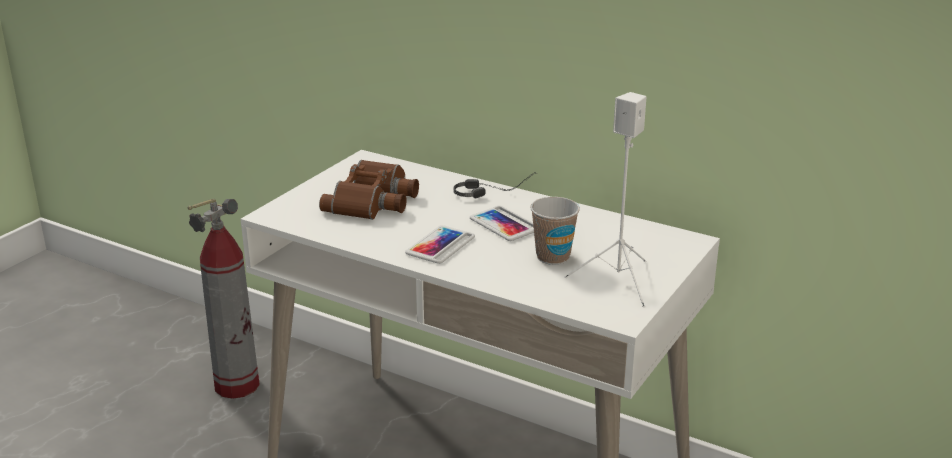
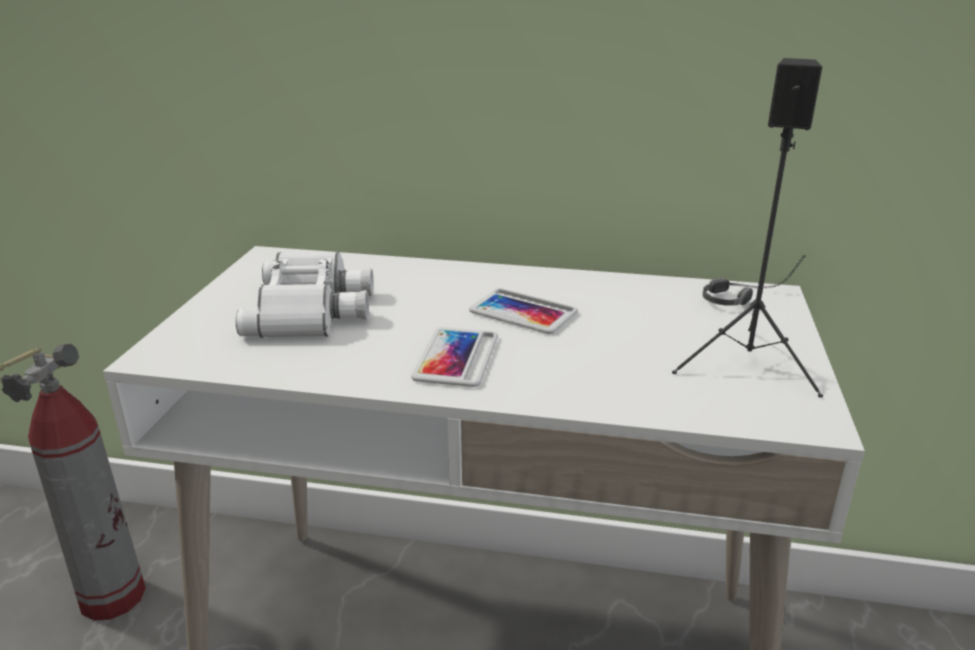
camera: 20 degrees left, 0 degrees up
brown binoculars [319,160,419,220] -> white binoculars [236,251,374,338]
headphones [453,172,537,198] -> headphones moved to [702,255,806,306]
cup [530,197,580,265] -> none
white speaker [565,92,646,307] -> black speaker [672,58,823,398]

